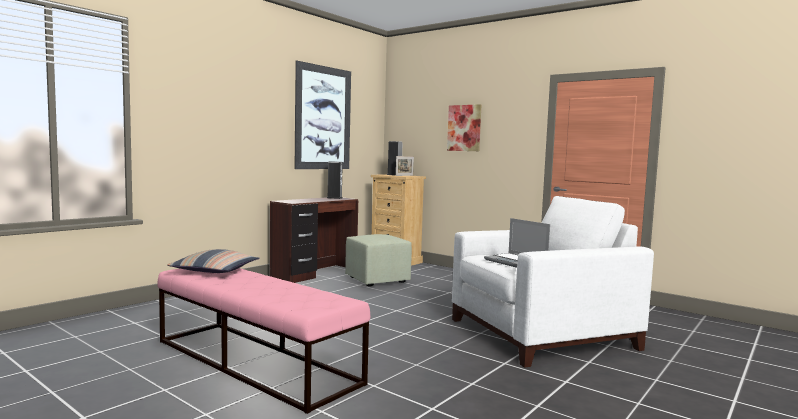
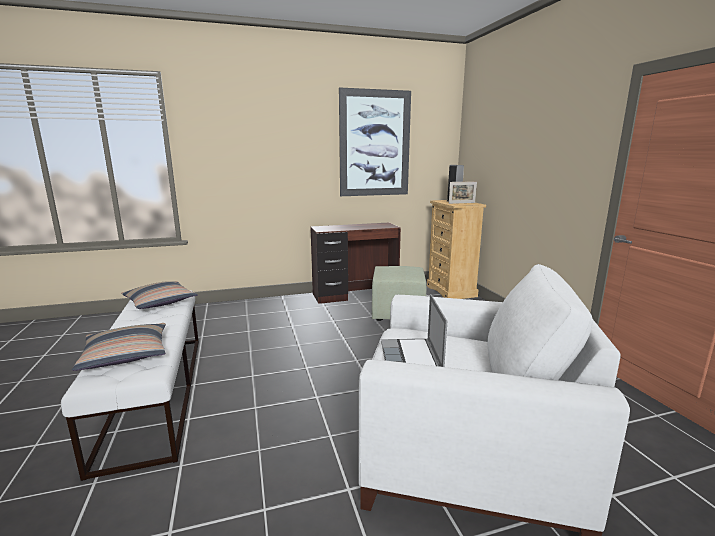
camera: 35 degrees right, 10 degrees up
pink bench [157,268,370,414] -> white bench [61,290,199,481]
speaker [327,161,343,199] -> none
picture [447,104,481,151] -> none
none -> pillow [72,323,166,371]

